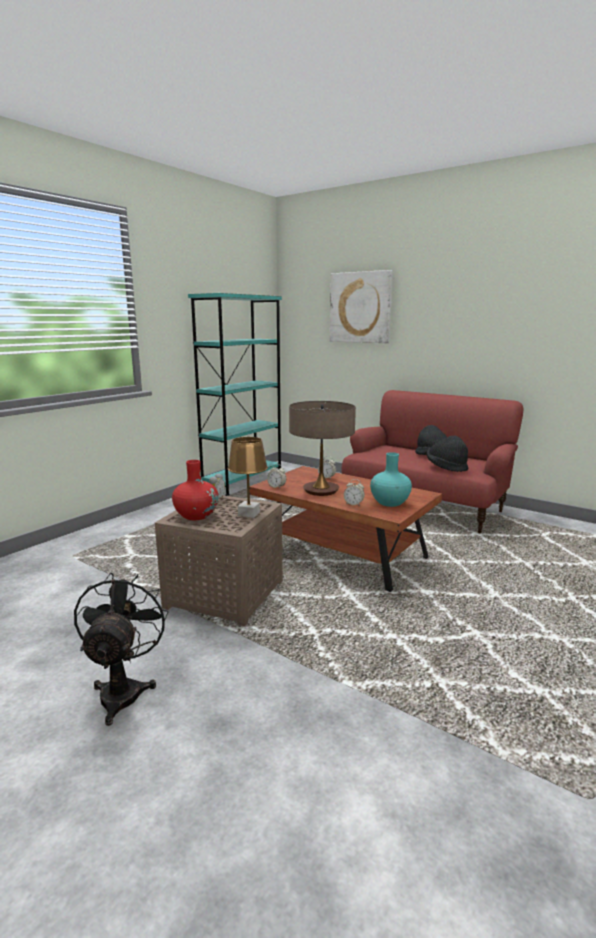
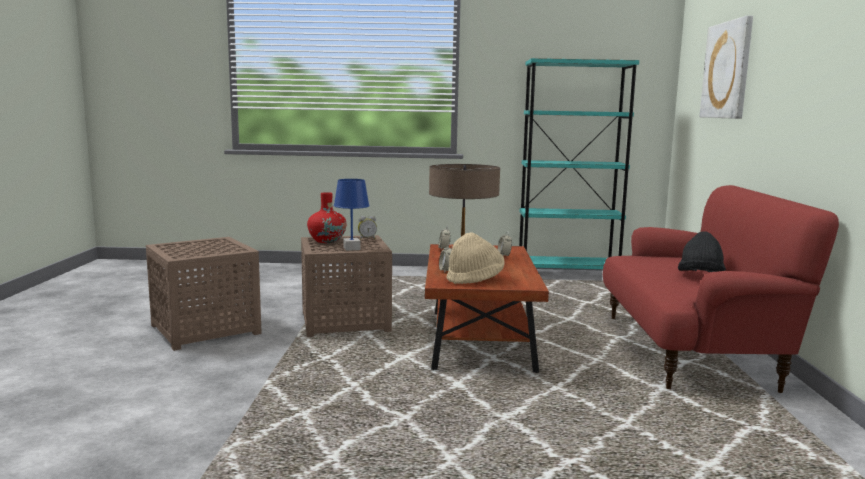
camera: 55 degrees right, 5 degrees down
black fan [74,573,168,726] -> brown side table [146,237,262,351]
brown table lamp [228,437,268,518] -> blue table lamp [334,179,370,251]
turquoise vase [370,452,412,507] -> beige hat [446,232,505,284]
black hat [427,436,468,472] -> none

